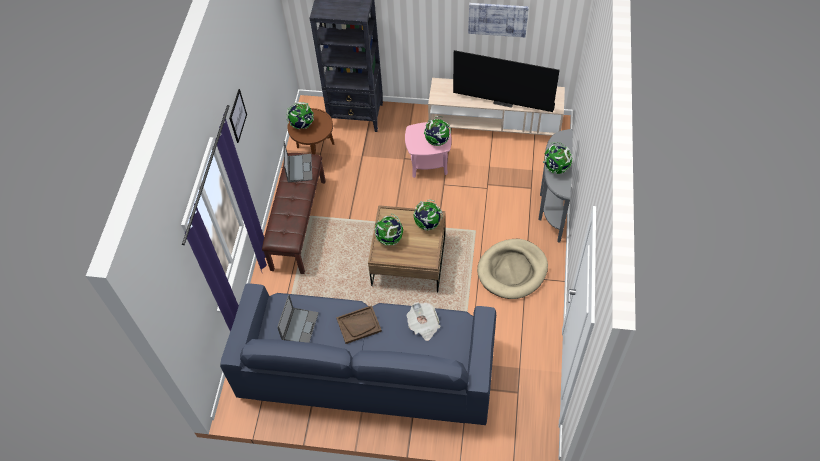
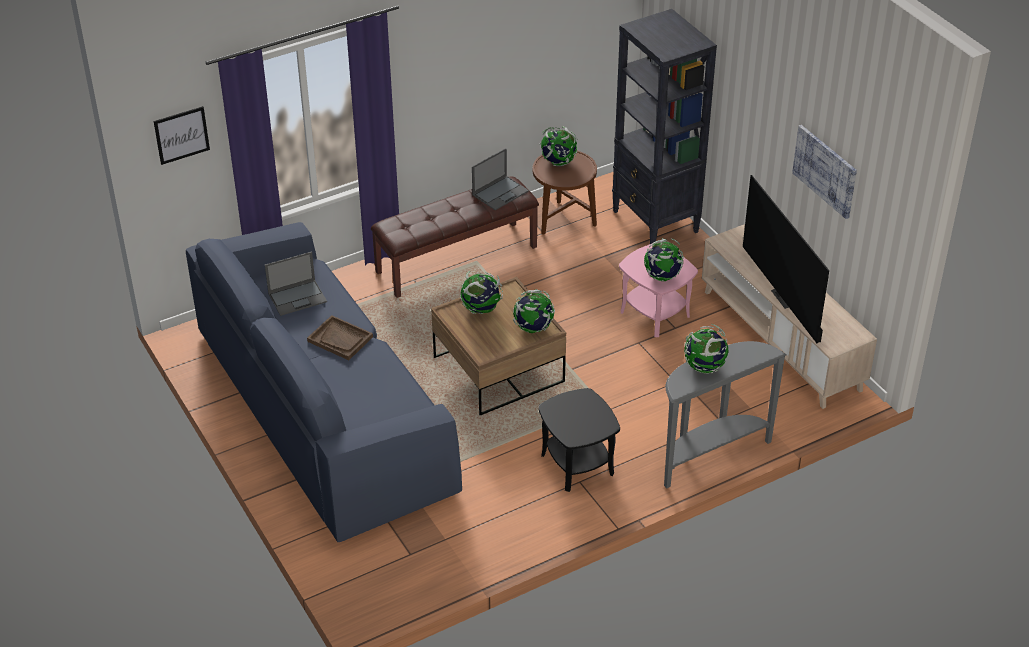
camera: 50 degrees right, 15 degrees down
picture [229,89,247,143] -> picture moved to [154,106,210,165]
newspaper [407,302,441,341] -> none
beige dog bed [477,239,548,299] -> black side table [538,388,620,492]

